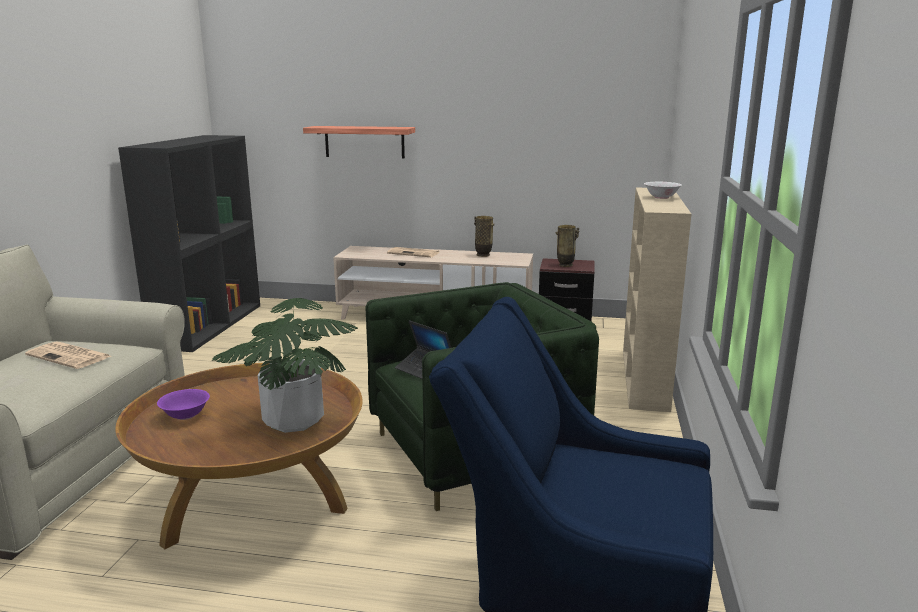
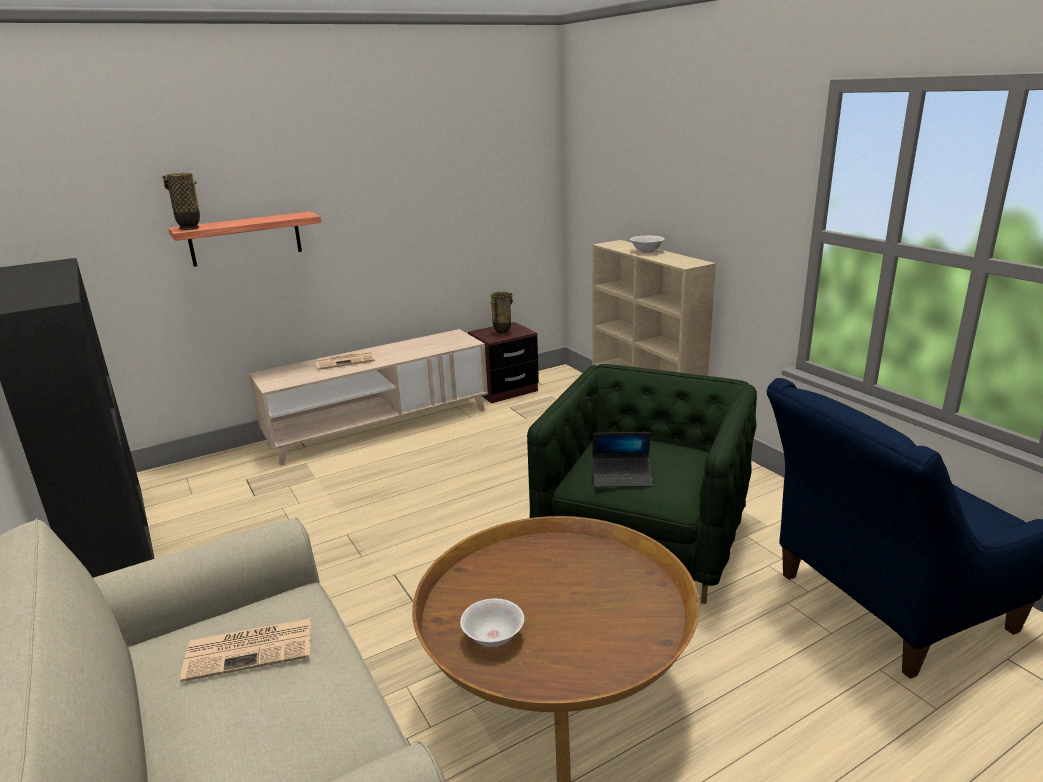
camera: 40 degrees left, 5 degrees up
purple bowl [157,389,210,420] -> white bowl [460,599,524,647]
potted plant [212,298,358,433] -> none
vase [474,216,494,257] -> vase moved to [162,173,200,230]

